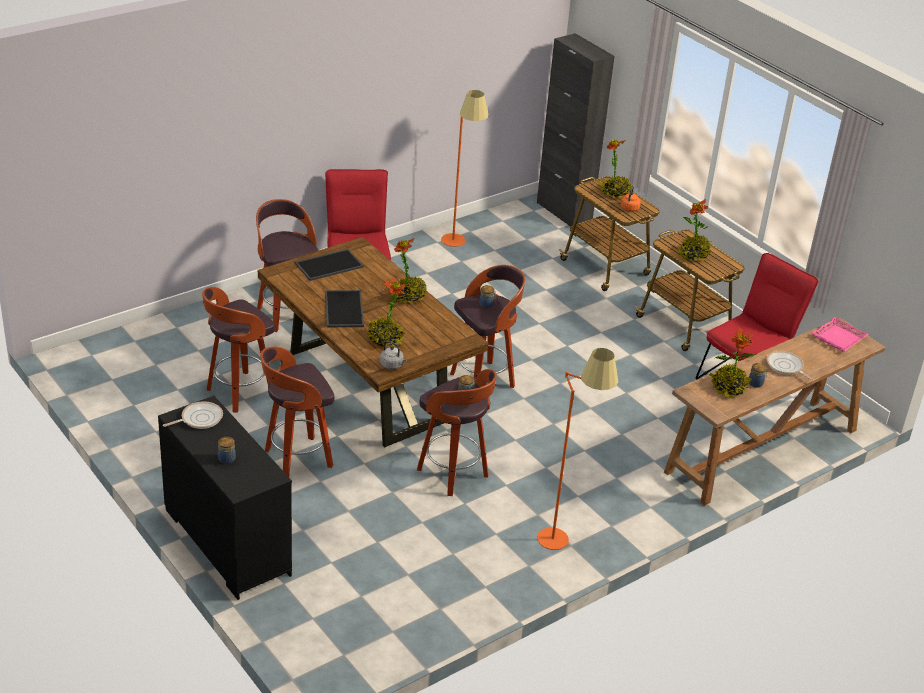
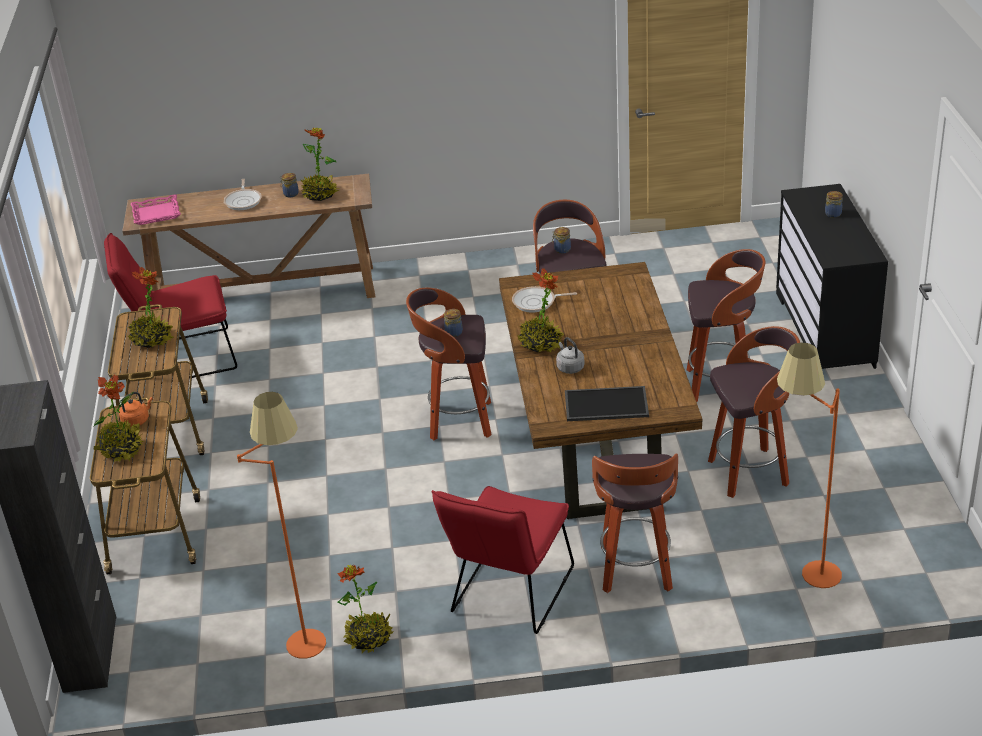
camera: 145 degrees left, 0 degrees up
frying pan [163,402,223,429] -> frying pan moved to [512,286,577,313]
tray [325,290,364,327] -> none
potted plant [367,278,406,347] -> potted plant moved to [337,564,394,653]
grey kettle [380,341,407,370] -> grey kettle moved to [556,337,585,374]
orange floor lamp [537,348,618,550] -> orange floor lamp moved to [777,342,842,588]

